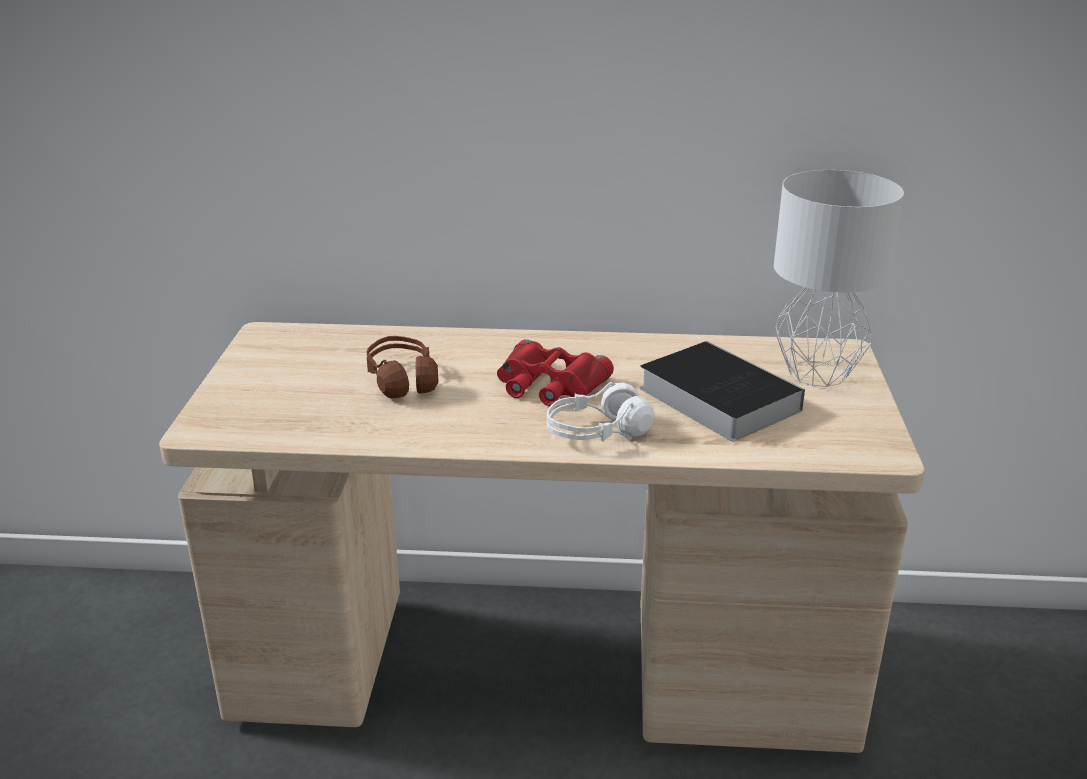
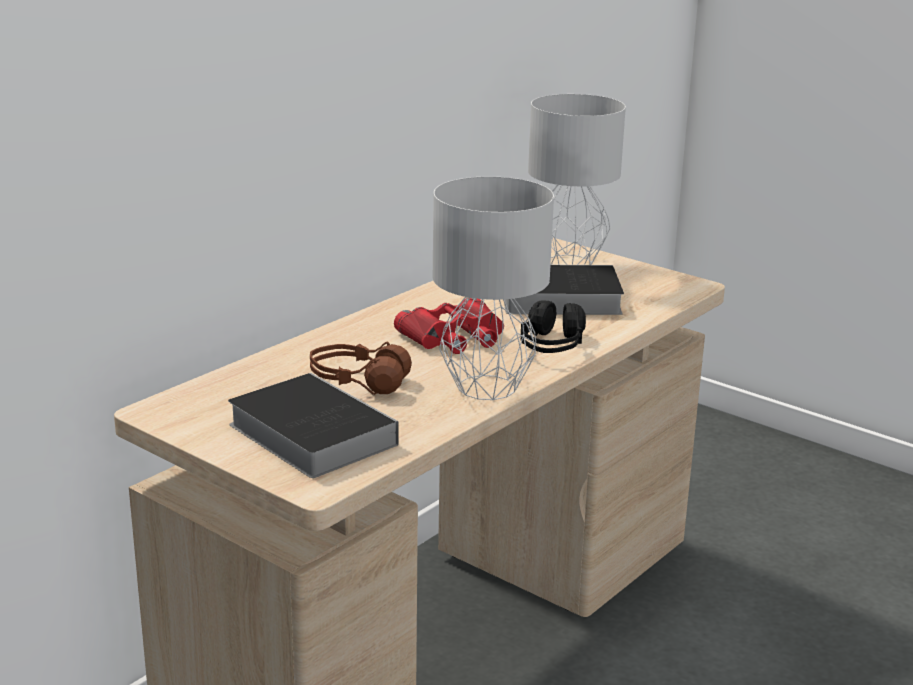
camera: 55 degrees left, 5 degrees down
white headphones [547,382,655,441] -> black headphones [521,300,586,353]
none -> book [228,373,398,478]
none -> grey table lamp [433,176,554,400]

